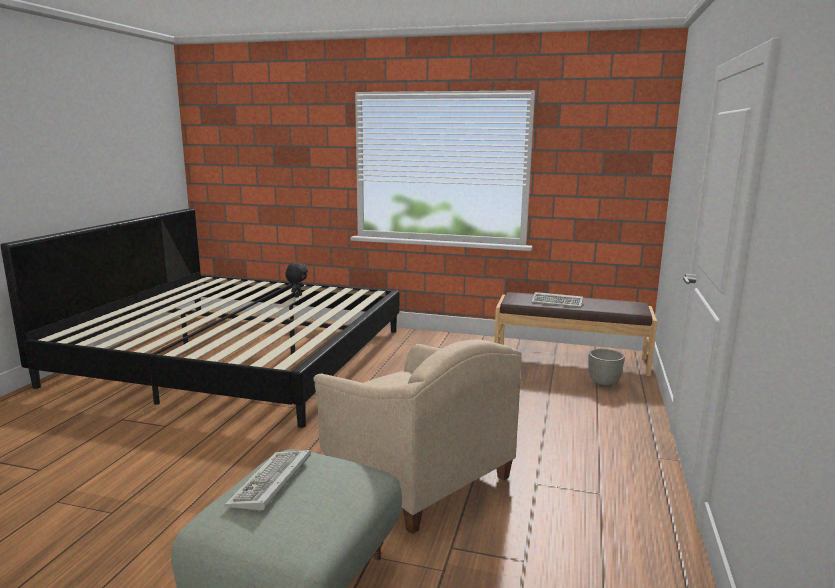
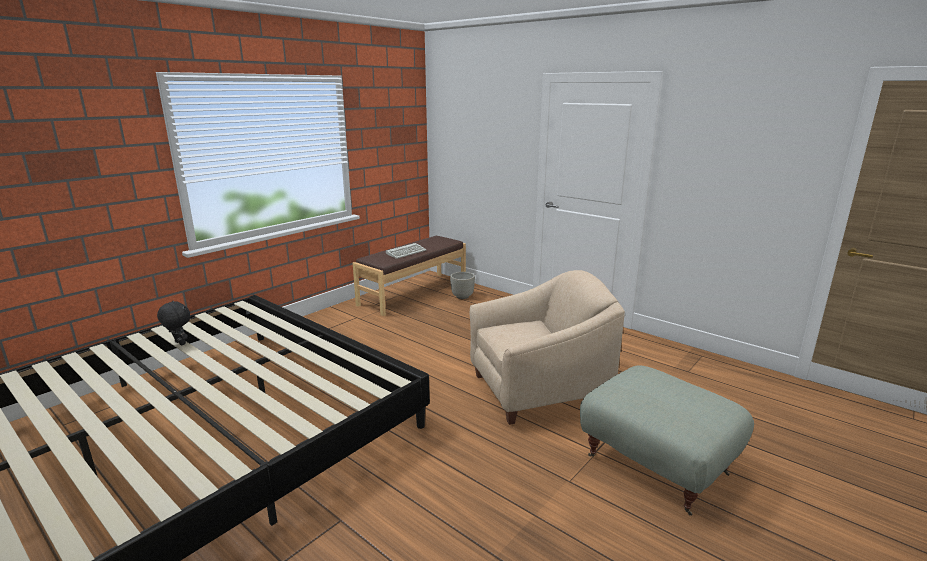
camera: 65 degrees left, 5 degrees up
keyboard [224,450,311,512] -> none

